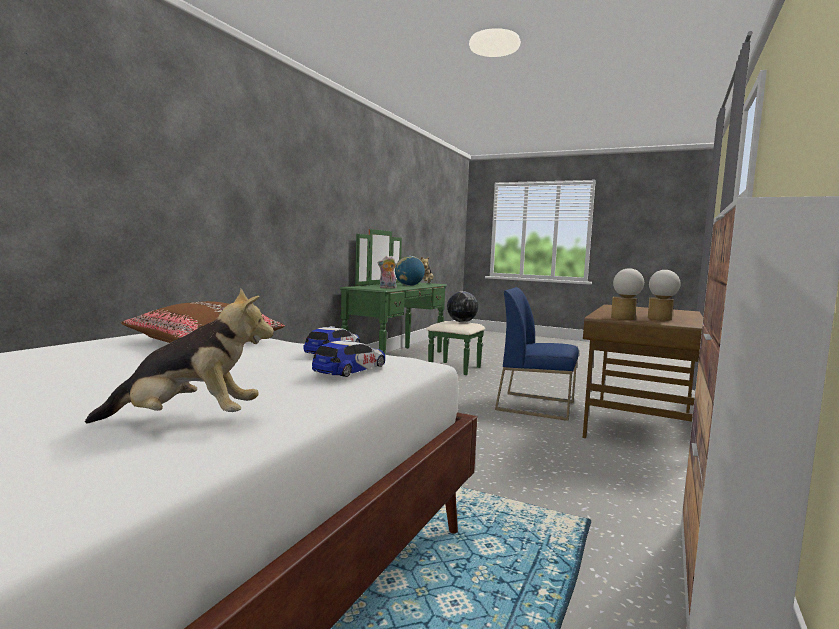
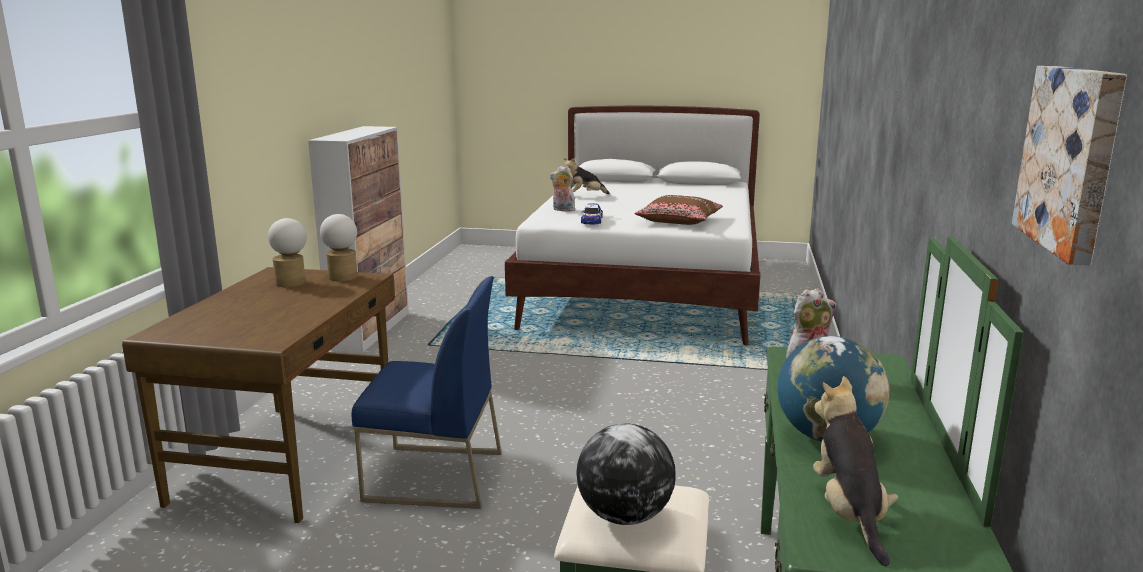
camera: 165 degrees right, 10 degrees up
toy car [312,340,385,377] -> plush toy [550,166,575,212]
none -> picture [1012,66,1127,265]

